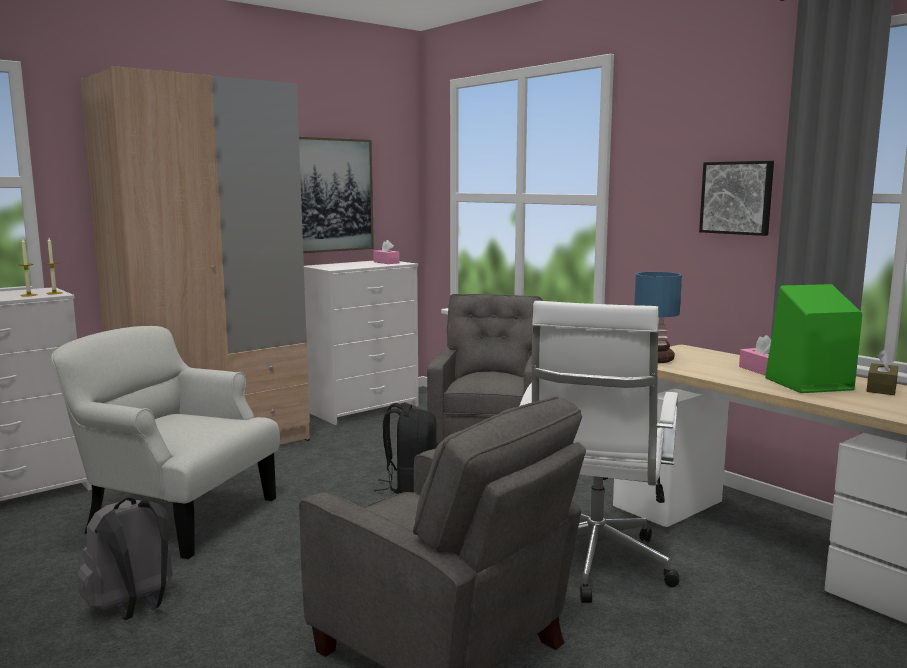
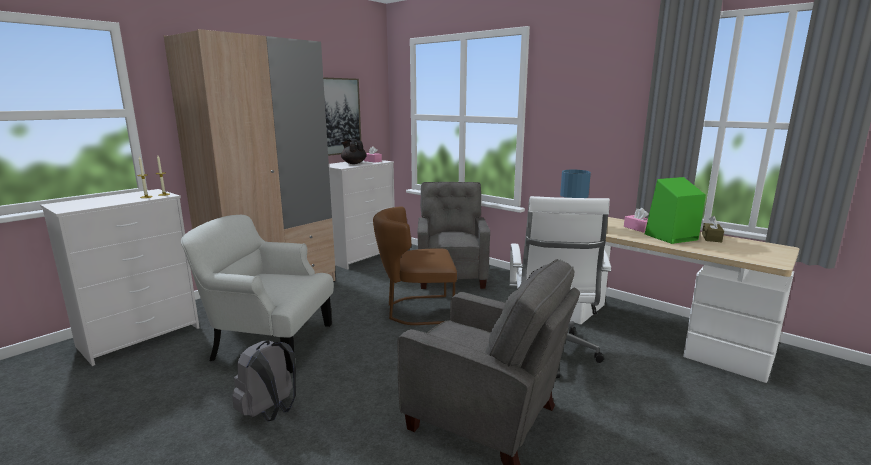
camera: 10 degrees left, 5 degrees up
black backpack [374,403,437,494] -> brown chair [373,206,457,325]
picture [699,161,774,236] -> none
none -> black teapot [341,139,367,164]

